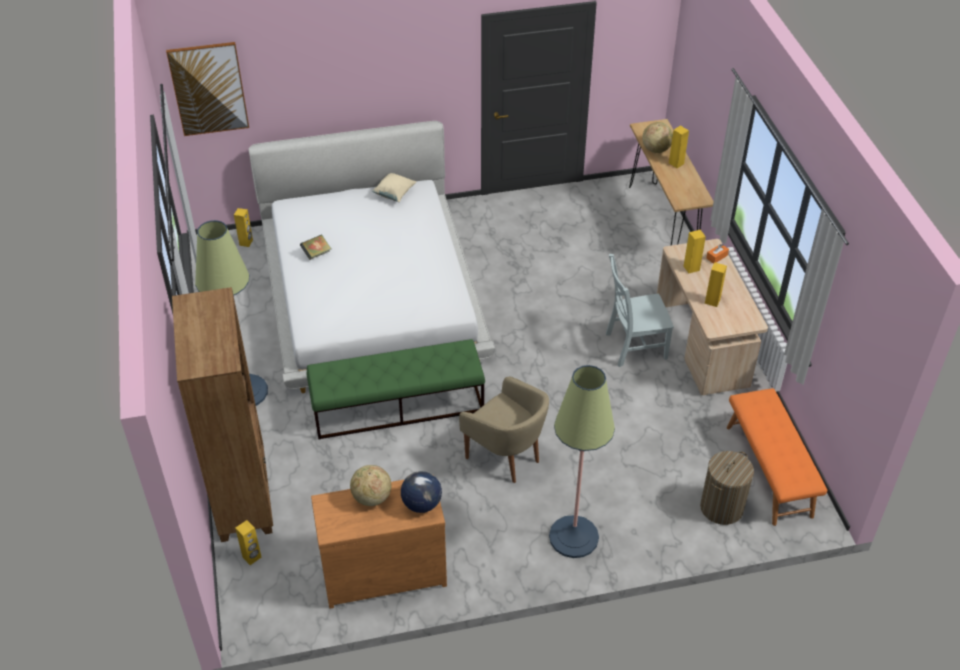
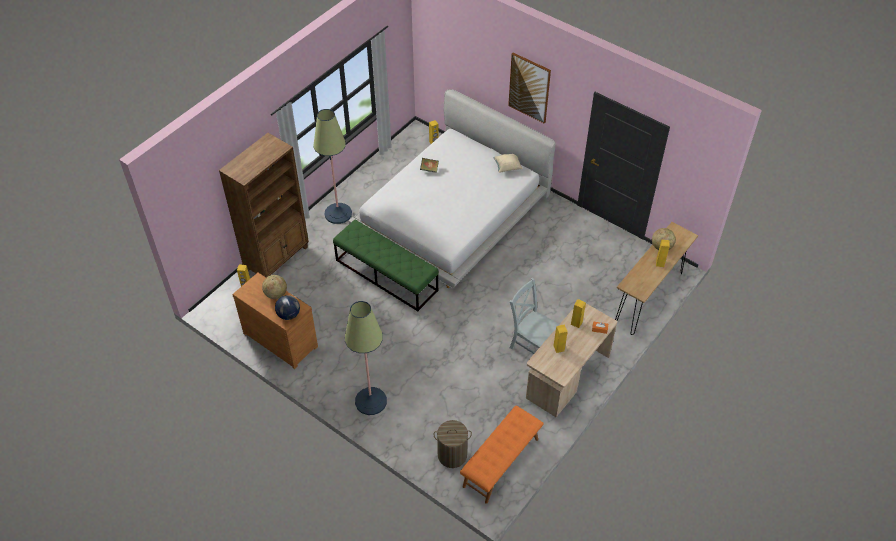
camera: 50 degrees right, 5 degrees up
picture [166,42,249,136] -> picture moved to [508,53,551,123]
beige armchair [459,376,549,483] -> none

